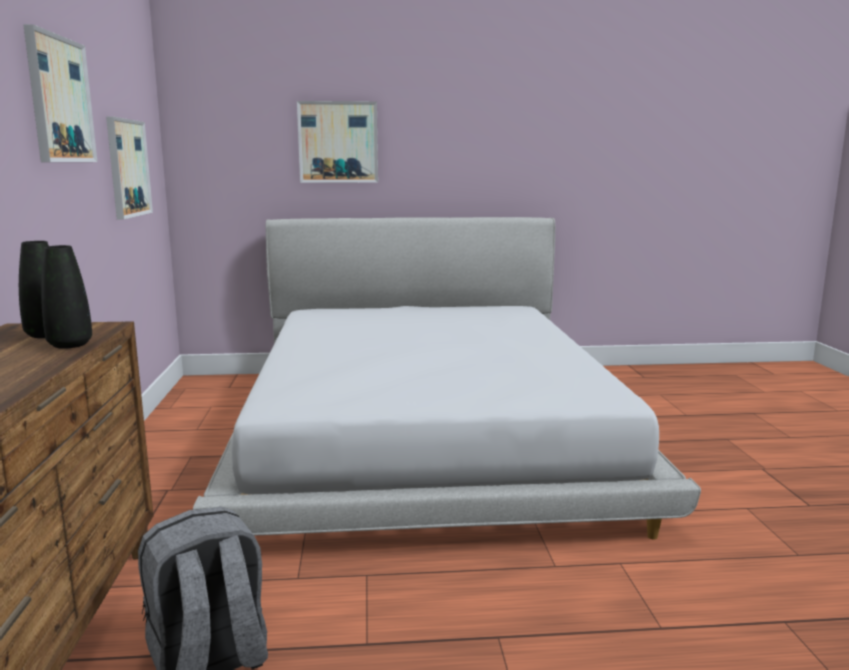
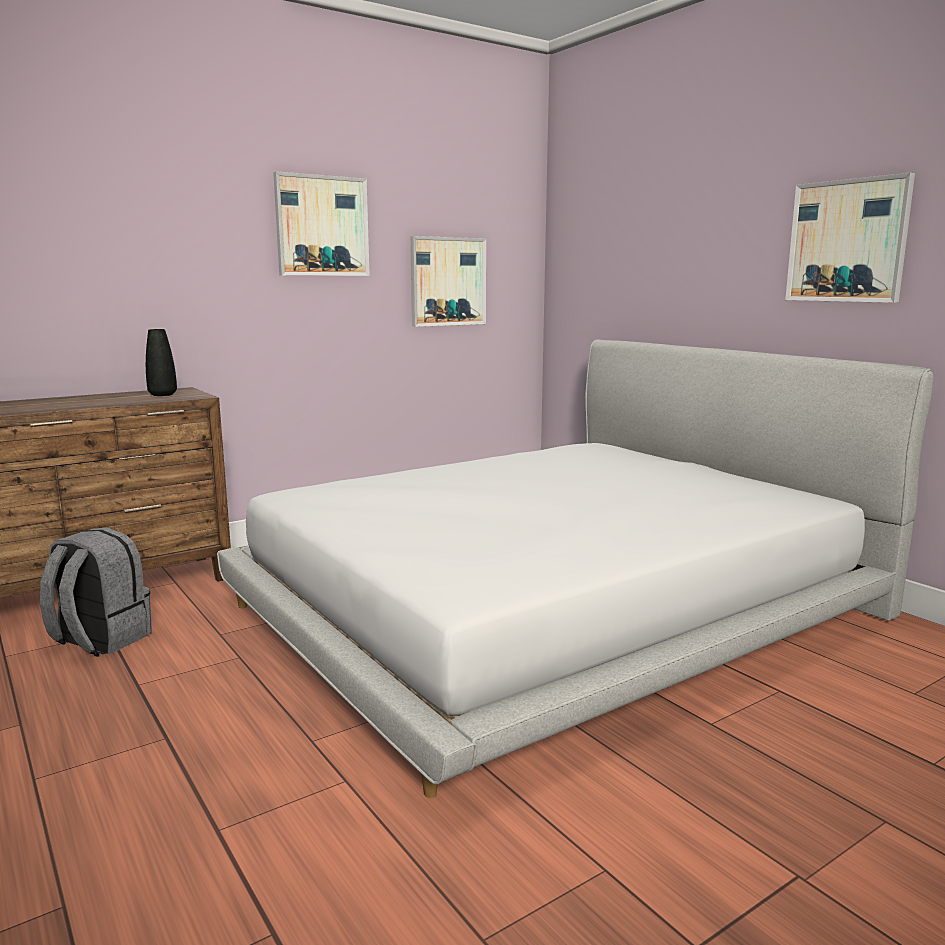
camera: 60 degrees right, 0 degrees up
black vase [41,245,92,349] -> none
picture [297,101,378,183] -> picture moved to [785,173,915,303]

